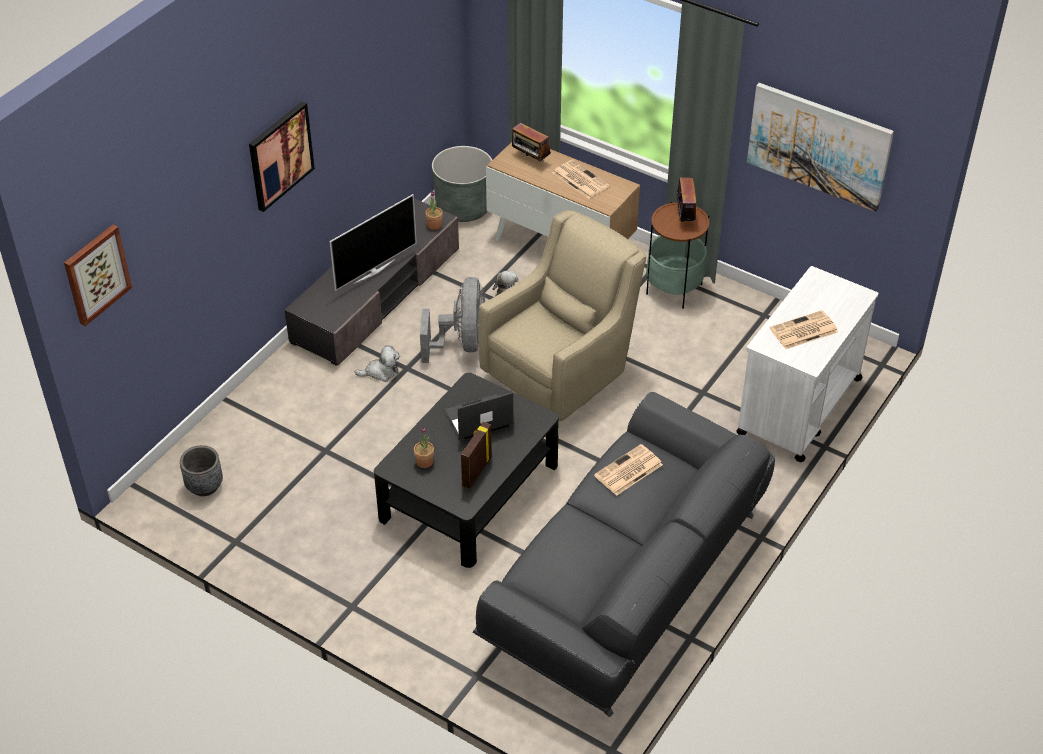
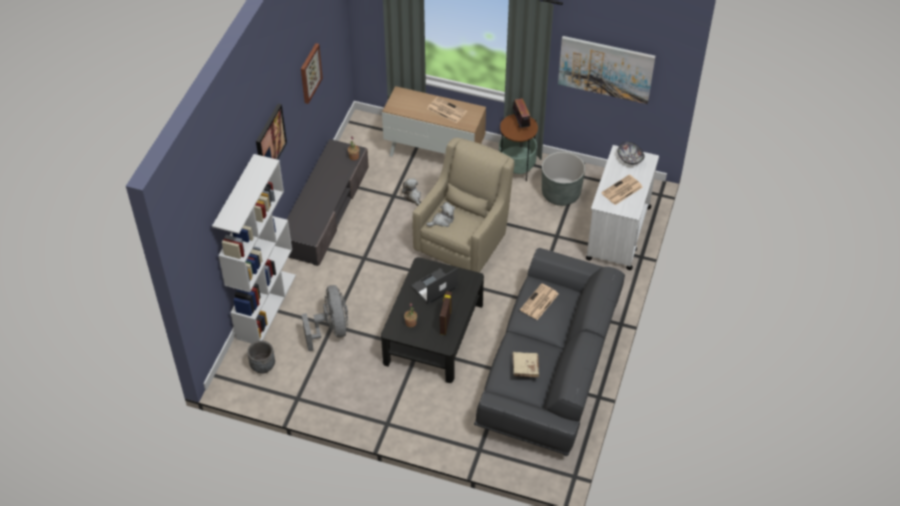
camera: 15 degrees left, 5 degrees up
picture [64,224,132,326] -> picture moved to [301,43,323,104]
television [329,194,417,291] -> none
plush toy [355,345,400,382] -> plush toy moved to [426,202,455,227]
grey fan [420,277,486,363] -> grey fan moved to [302,285,348,351]
grey planter [432,146,492,222] -> grey planter moved to [542,152,585,206]
radio [512,123,551,162] -> none
none -> white bookcase [212,154,296,344]
none -> beige book [512,352,539,378]
none -> bowl [618,142,645,165]

